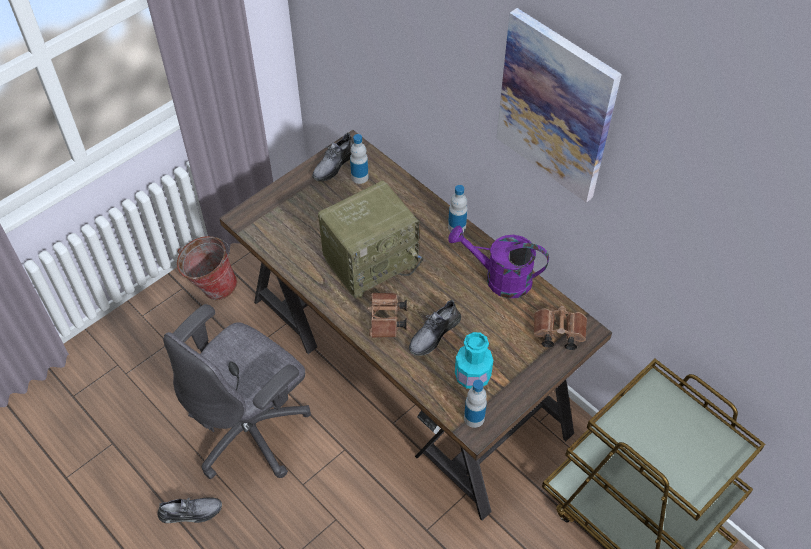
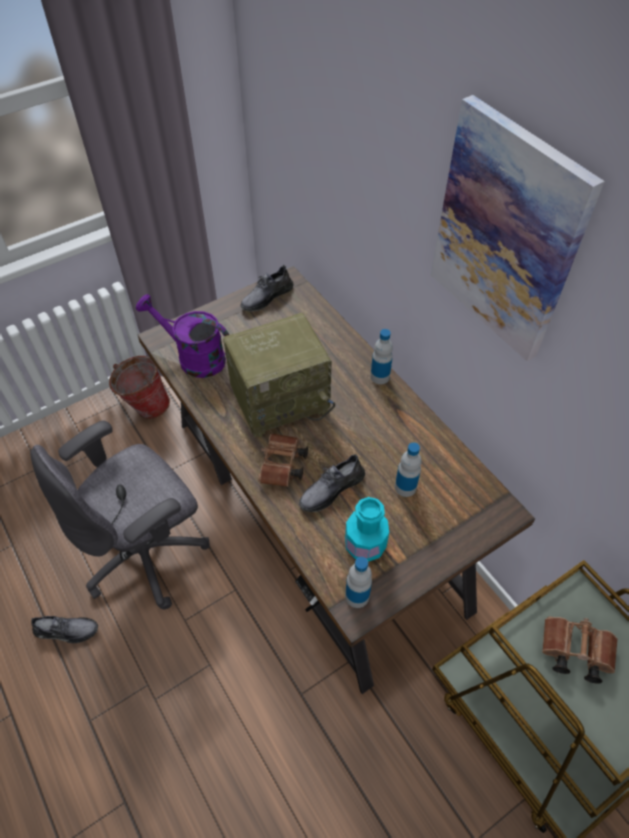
camera: 10 degrees right, 0 degrees up
bottle [350,134,369,184] -> bottle moved to [395,442,422,497]
purple watering can [448,225,549,299] -> purple watering can moved to [136,294,229,378]
brown binoculars [534,306,587,350] -> brown binoculars moved to [542,617,618,684]

